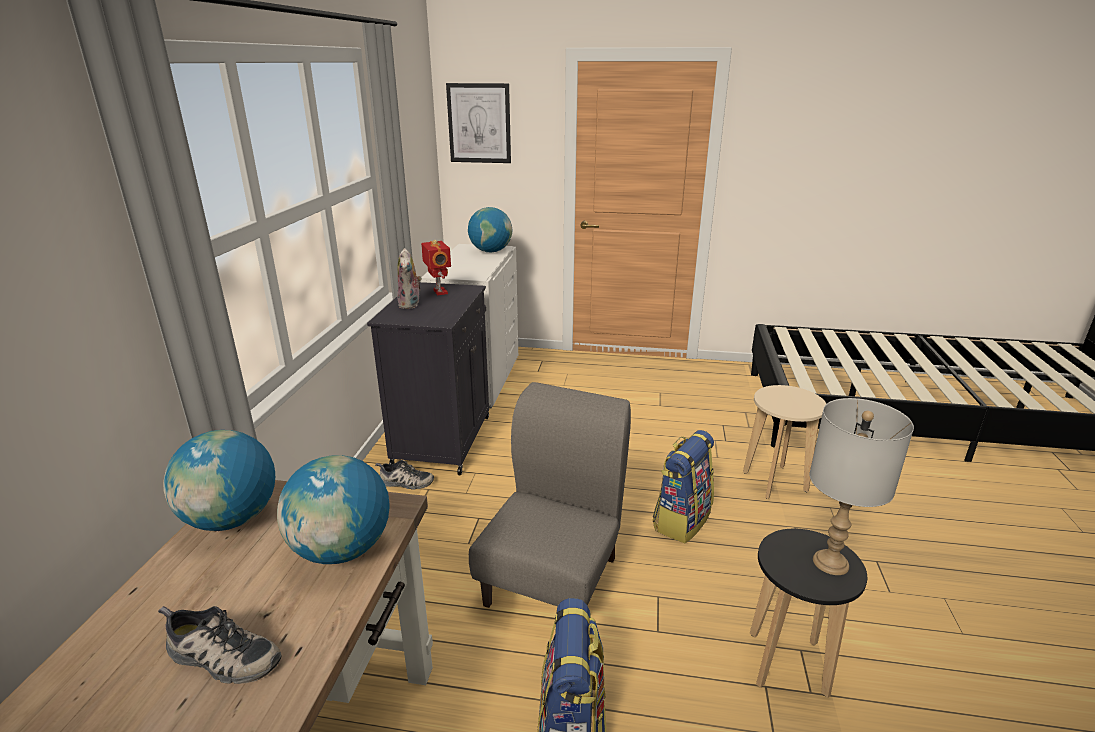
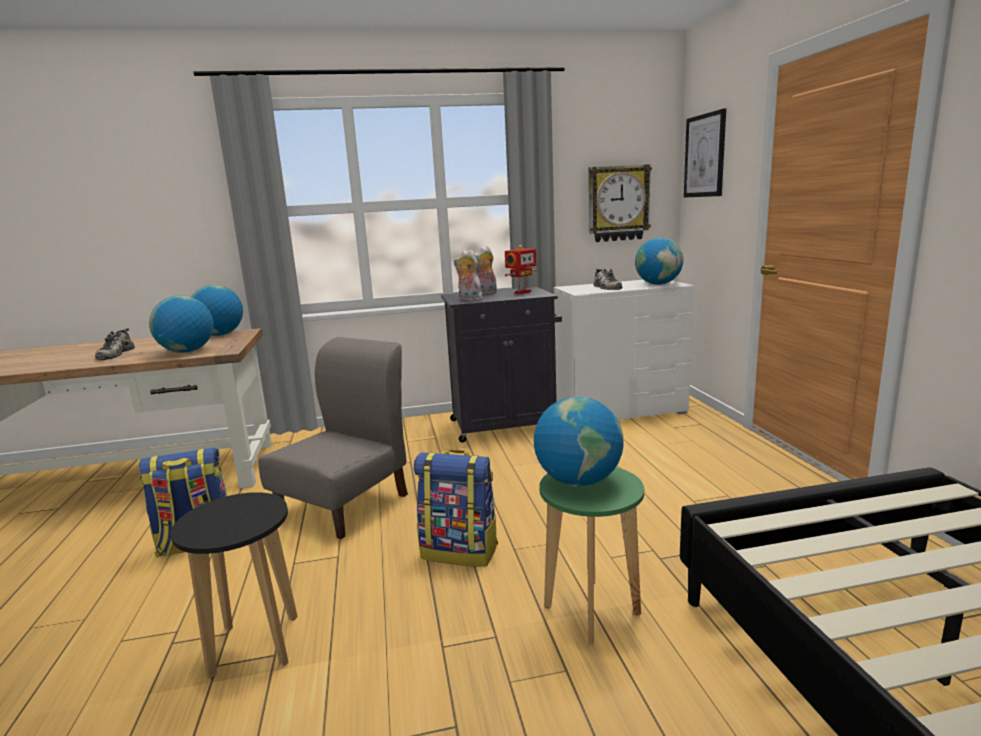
camera: 70 degrees right, 10 degrees down
shoe [375,460,434,489] -> shoe moved to [593,269,622,290]
grey chair [469,382,631,608] -> grey chair turned 60 degrees counterclockwise [258,337,408,539]
beige stool [743,385,826,499] -> green stool [539,467,644,644]
grey table lamp [810,398,914,575] -> none
none -> plush toy [454,250,483,301]
none -> globe [534,396,624,486]
none -> wall clock [588,164,652,242]

